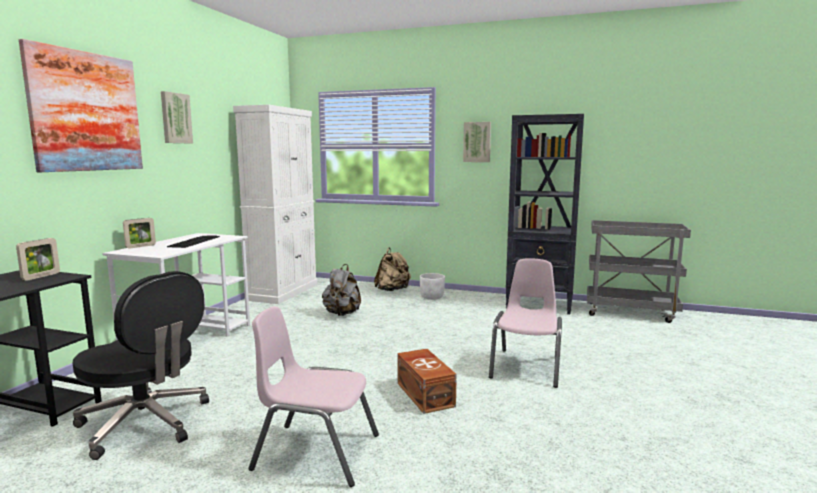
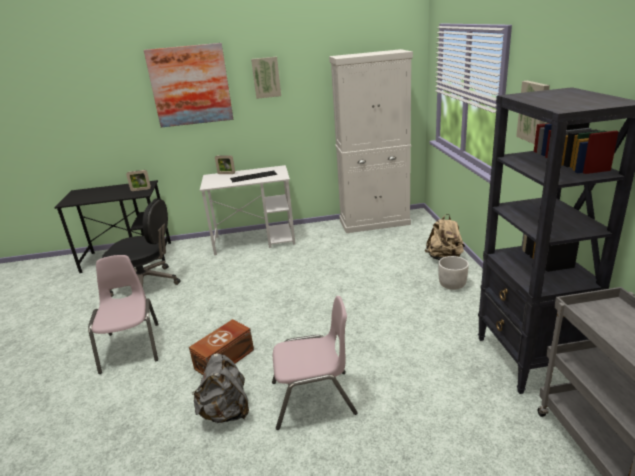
camera: 65 degrees right, 15 degrees up
black office chair [73,271,209,460] -> black office chair turned 90 degrees counterclockwise [102,198,181,297]
grey backpack [322,264,361,316] -> grey backpack moved to [192,353,249,423]

